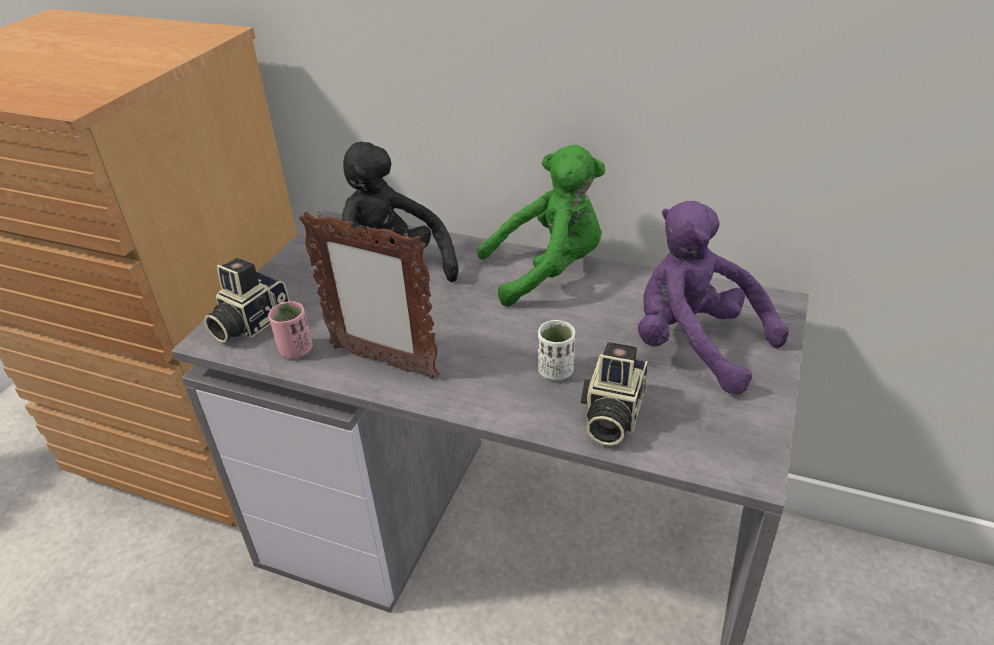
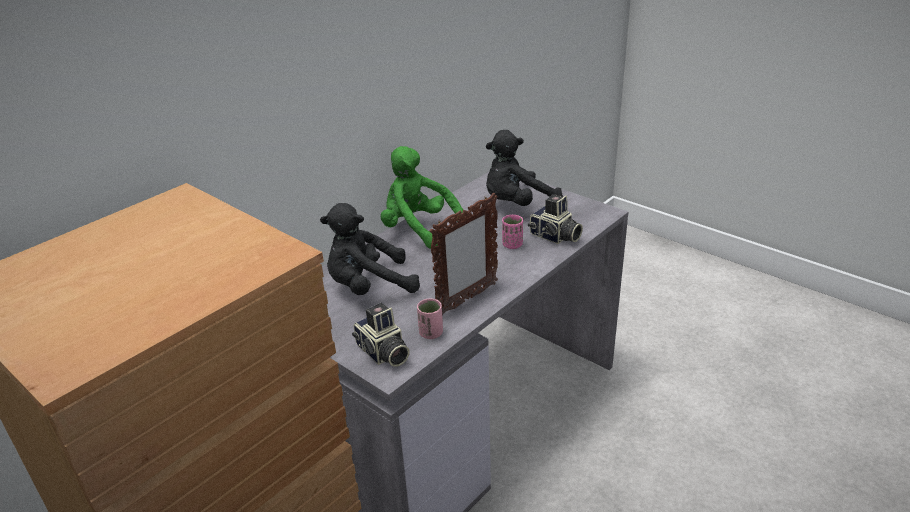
camera: 70 degrees left, 5 degrees down
green plush toy [477,145,605,306] -> green plush toy turned 60 degrees counterclockwise [381,146,463,249]
white cup [538,320,575,380] -> pink cup [502,215,523,249]
purple plush toy [638,201,789,395] -> black plush toy [486,130,563,206]

